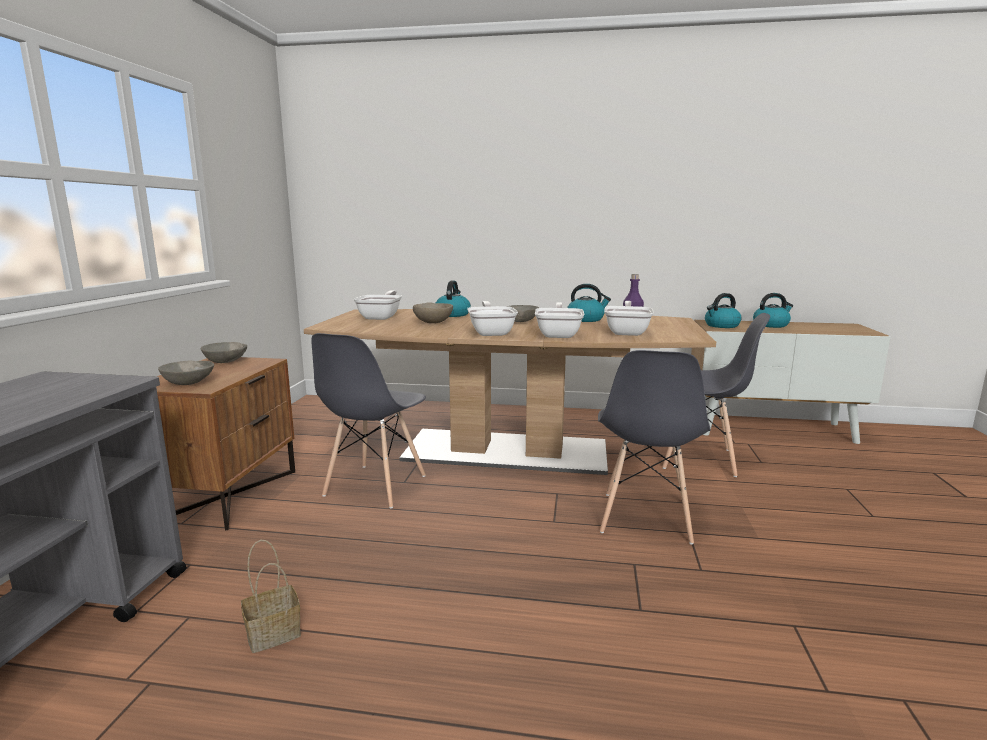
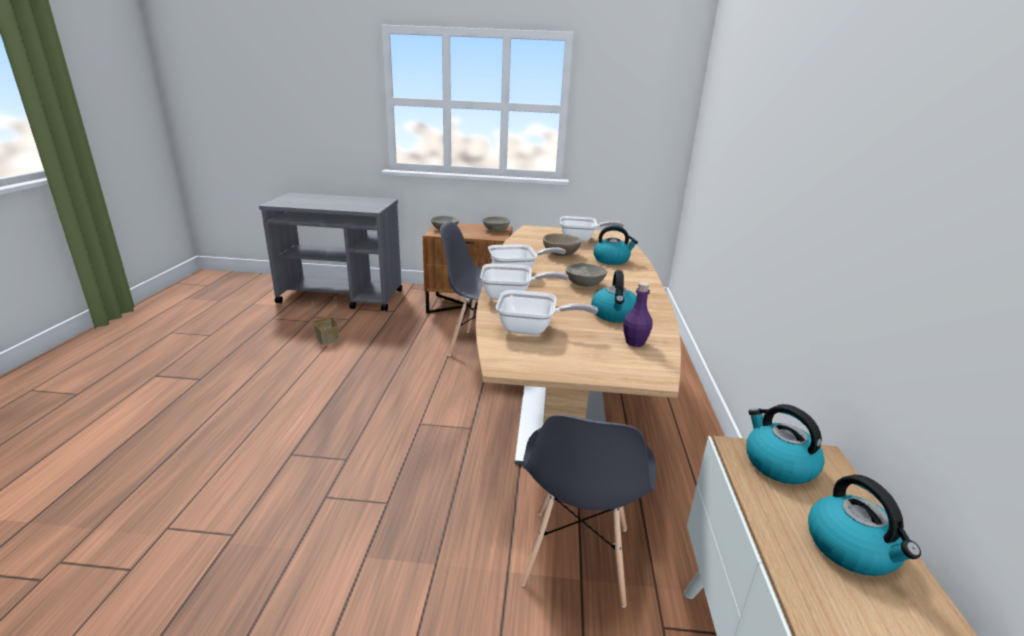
camera: 85 degrees right, 10 degrees up
grey chair [598,350,710,545] -> none

